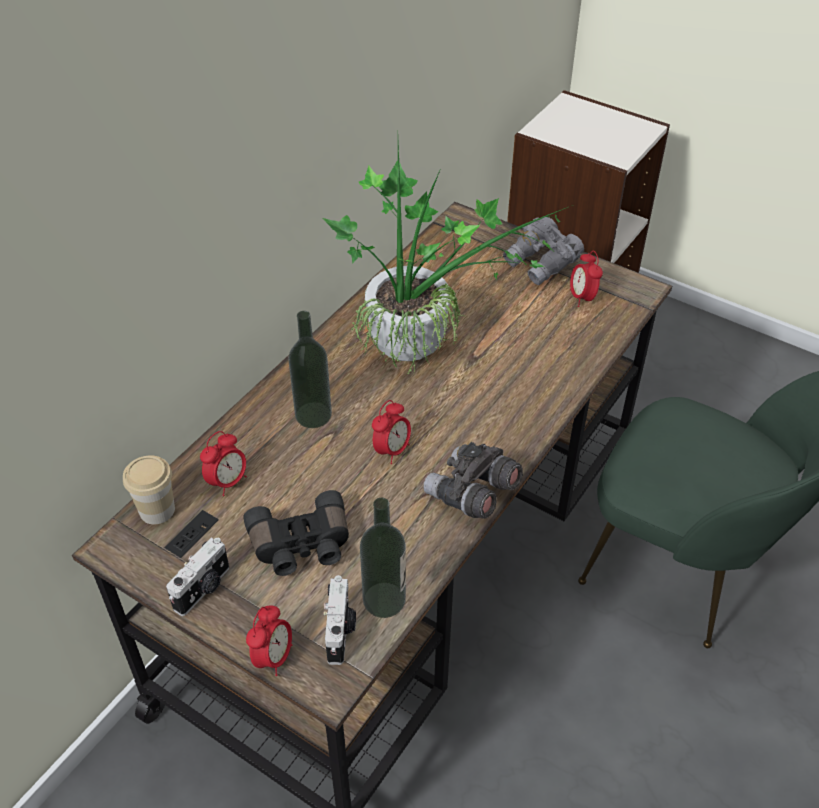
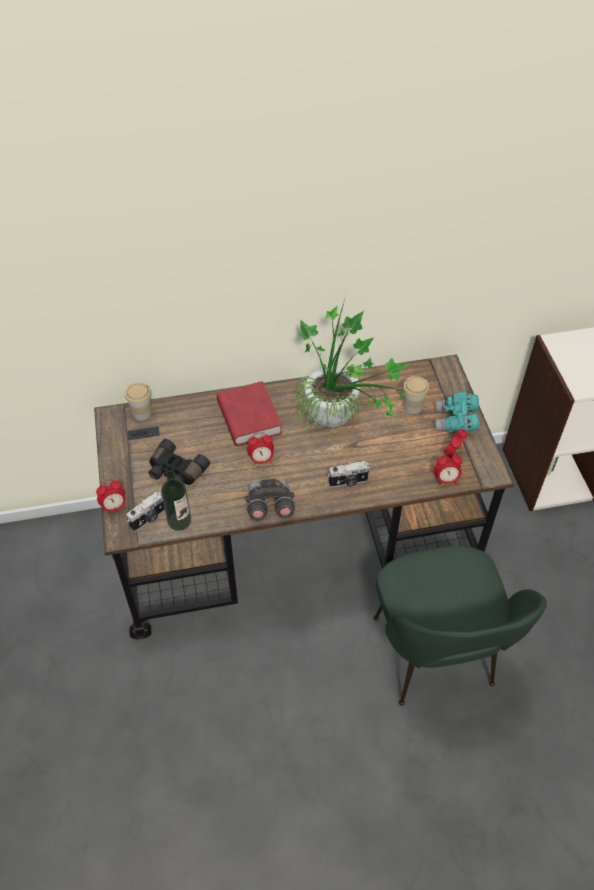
camera: 45 degrees right, 5 degrees up
camera [166,538,229,616] -> camera moved to [328,461,370,487]
alarm clock [200,431,247,496] -> alarm clock moved to [434,452,462,486]
bottle [288,311,332,428] -> red book [217,381,282,446]
grey binoculars [503,217,584,285] -> turquoise binoculars [436,392,480,432]
none -> cup [403,376,429,414]

